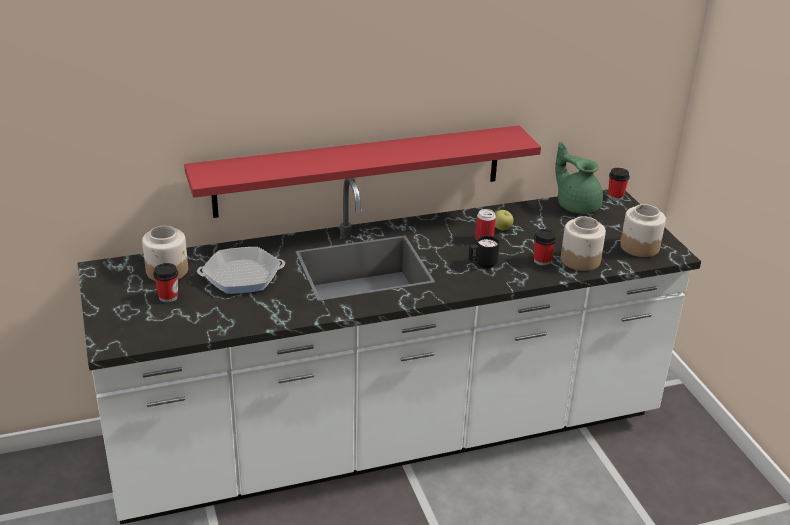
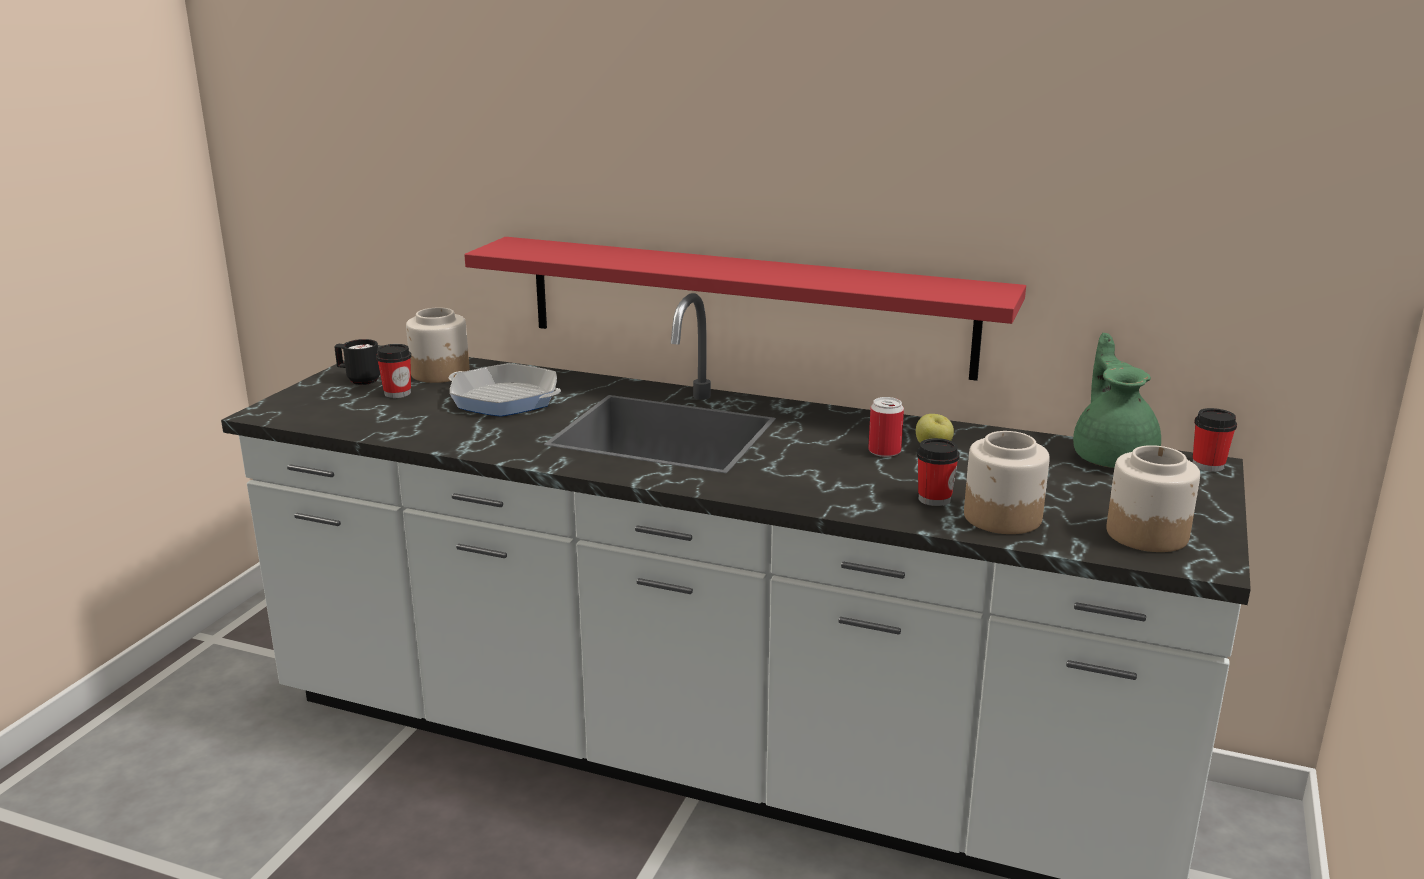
camera: 40 degrees right, 10 degrees down
black mug [468,236,500,268] -> black mug moved to [335,339,380,385]

